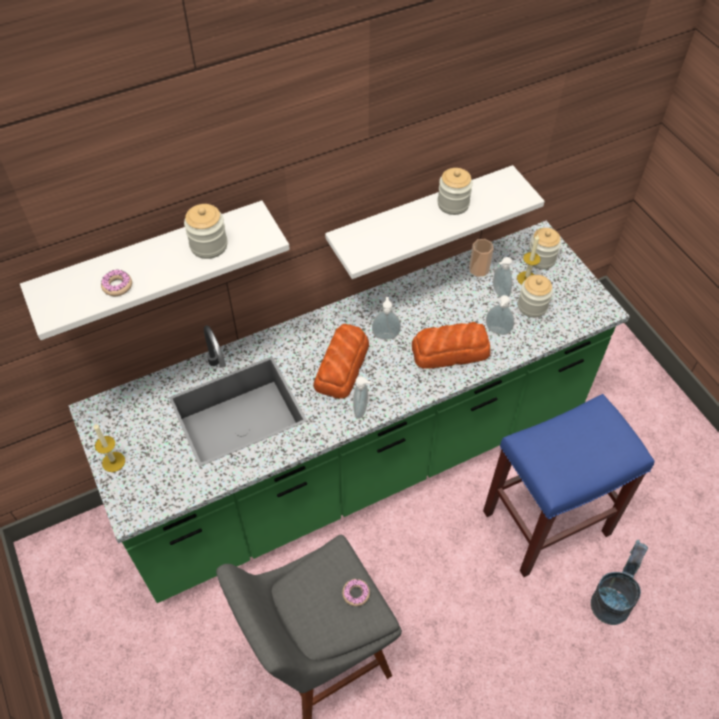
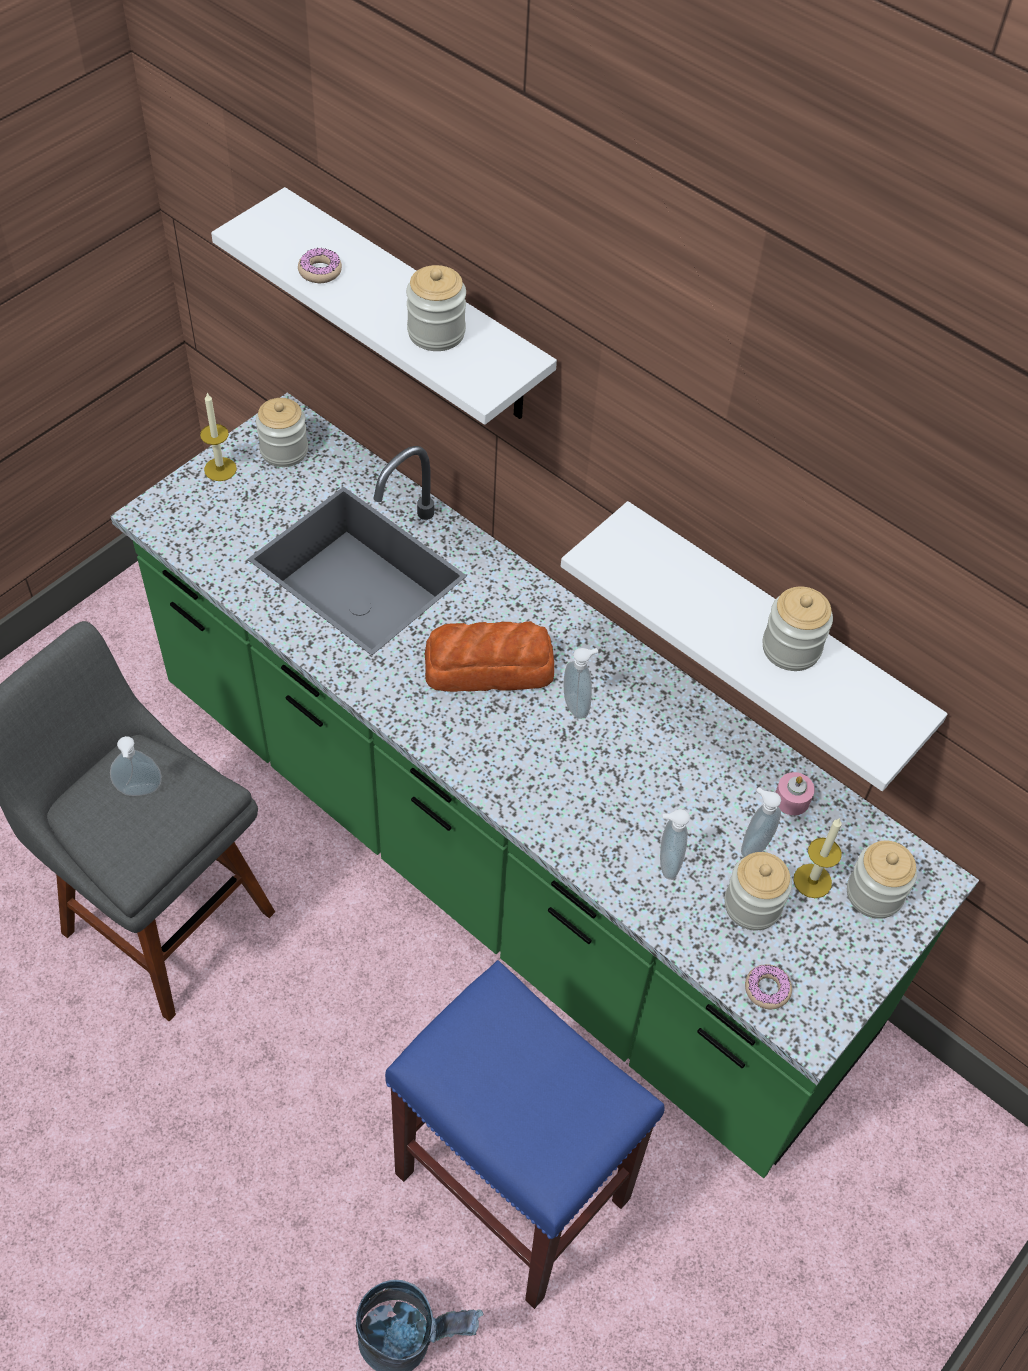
camera: 65 degrees right, 0 degrees up
donut [342,579,370,606] -> donut moved to [745,964,792,1009]
soap dispenser [353,376,371,419] -> soap dispenser moved to [110,736,162,796]
bread [412,322,491,369] -> none
cup [469,239,494,277] -> pink candle [775,772,815,815]
none -> jar [256,398,308,467]

